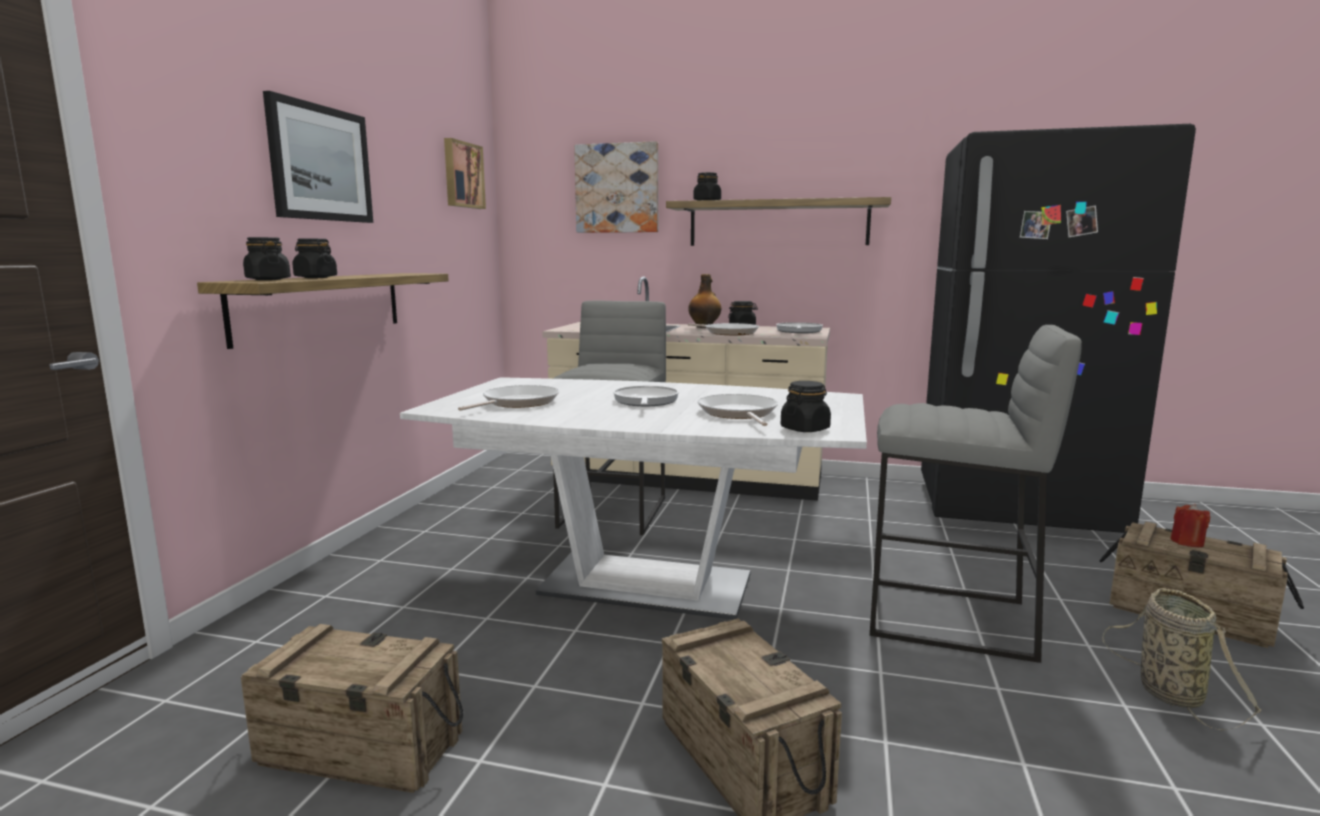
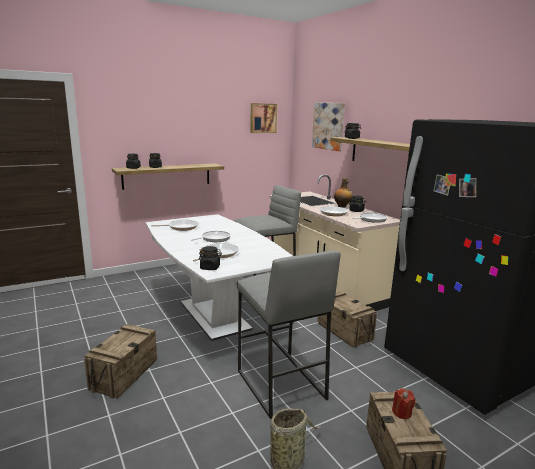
camera: 45 degrees right, 5 degrees up
crate [241,624,463,793] -> crate moved to [317,291,377,347]
picture [263,91,373,223] -> none

